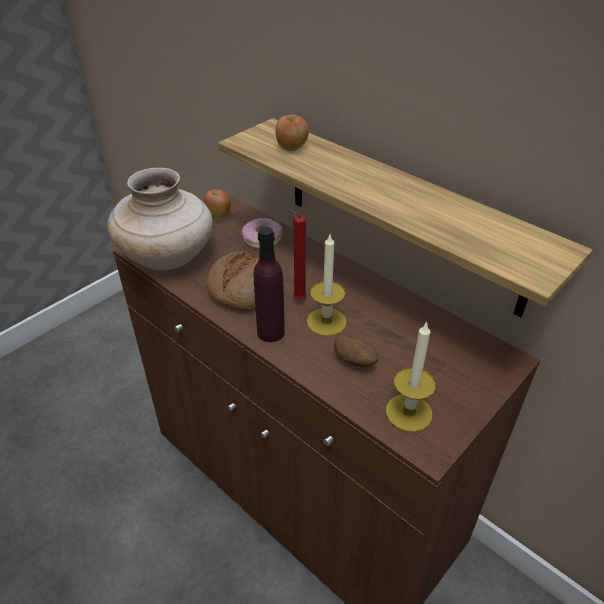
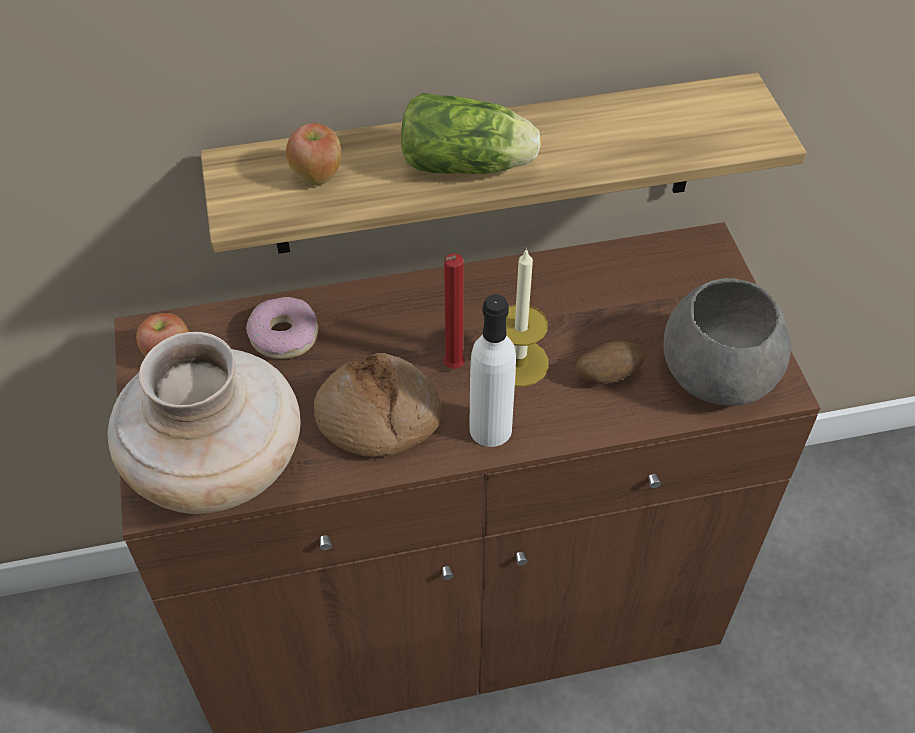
camera: 55 degrees left, 10 degrees up
purple bottle [254,227,285,342] -> white bottle [469,294,516,447]
candle [386,321,436,432] -> grey bowl [663,278,791,406]
none -> lettuce [401,93,541,174]

